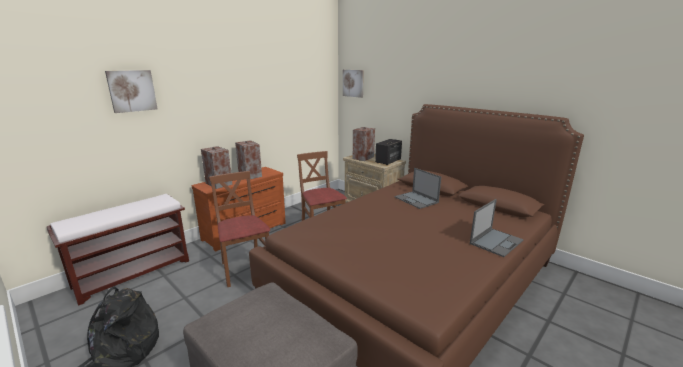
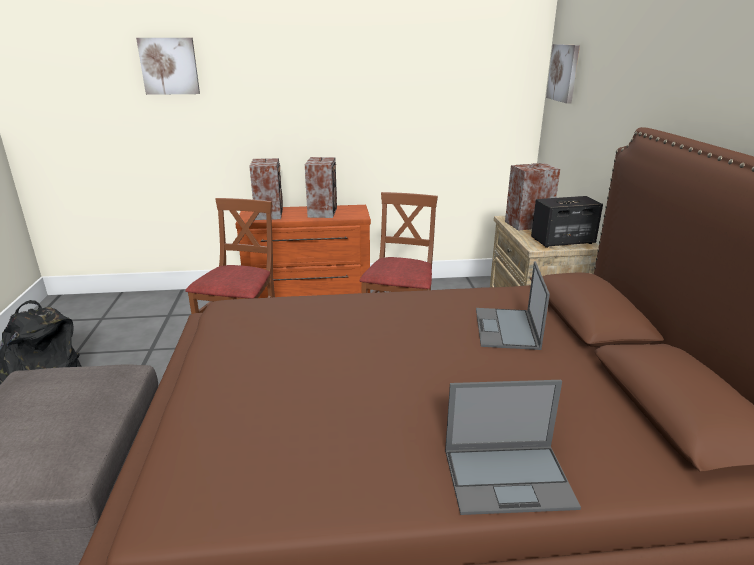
camera: 40 degrees right, 5 degrees up
brown bench [47,194,189,306] -> none

